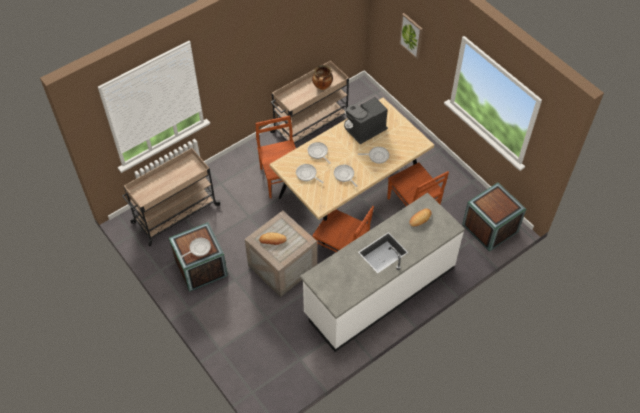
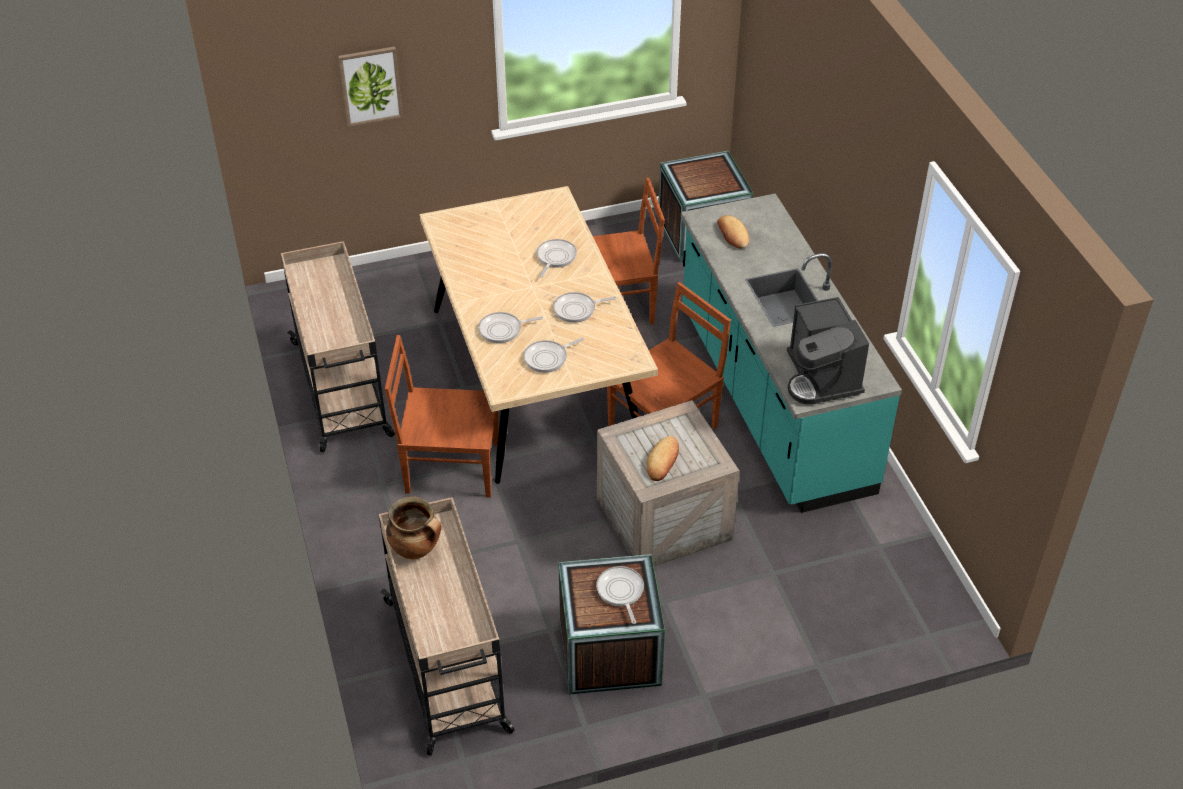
camera: 70 degrees left, 10 degrees down
white counter [300,193,465,352] -> turquoise counter [681,193,902,513]
cooking pot [312,65,333,90] -> cooking pot moved to [386,496,442,559]
coffee machine [344,97,388,144] -> coffee machine moved to [787,297,869,404]

